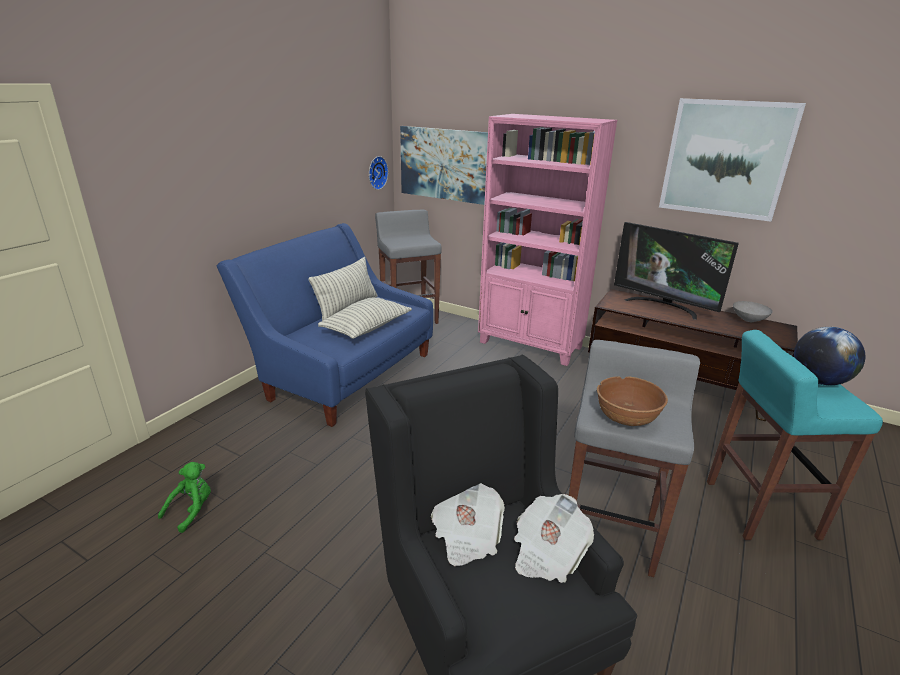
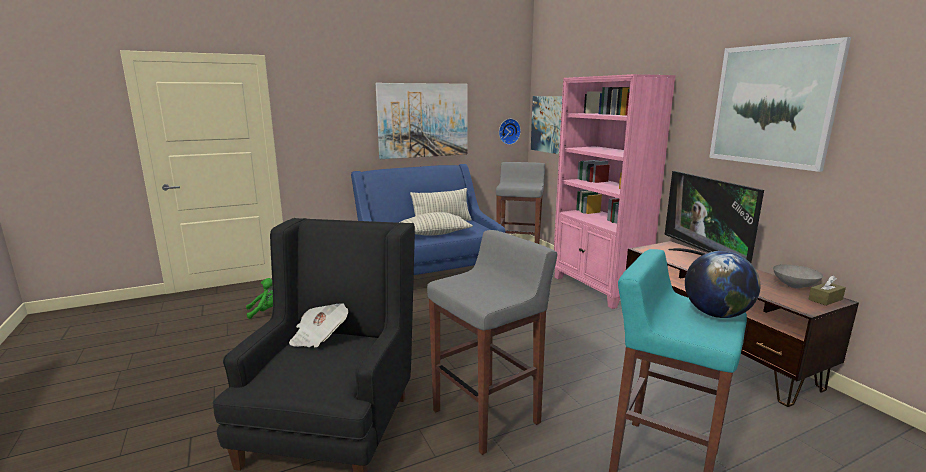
camera: 35 degrees right, 10 degrees down
newspaper [514,494,594,583] -> none
brown bowl [597,376,668,426] -> none
none -> picture [376,83,468,159]
none -> brown tissue box [808,275,846,306]

